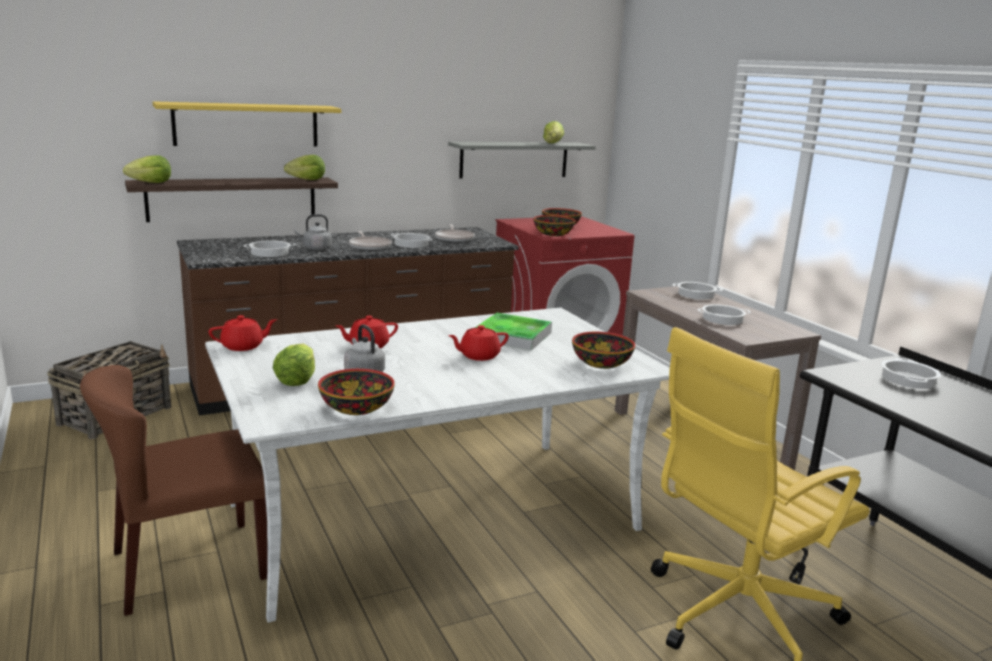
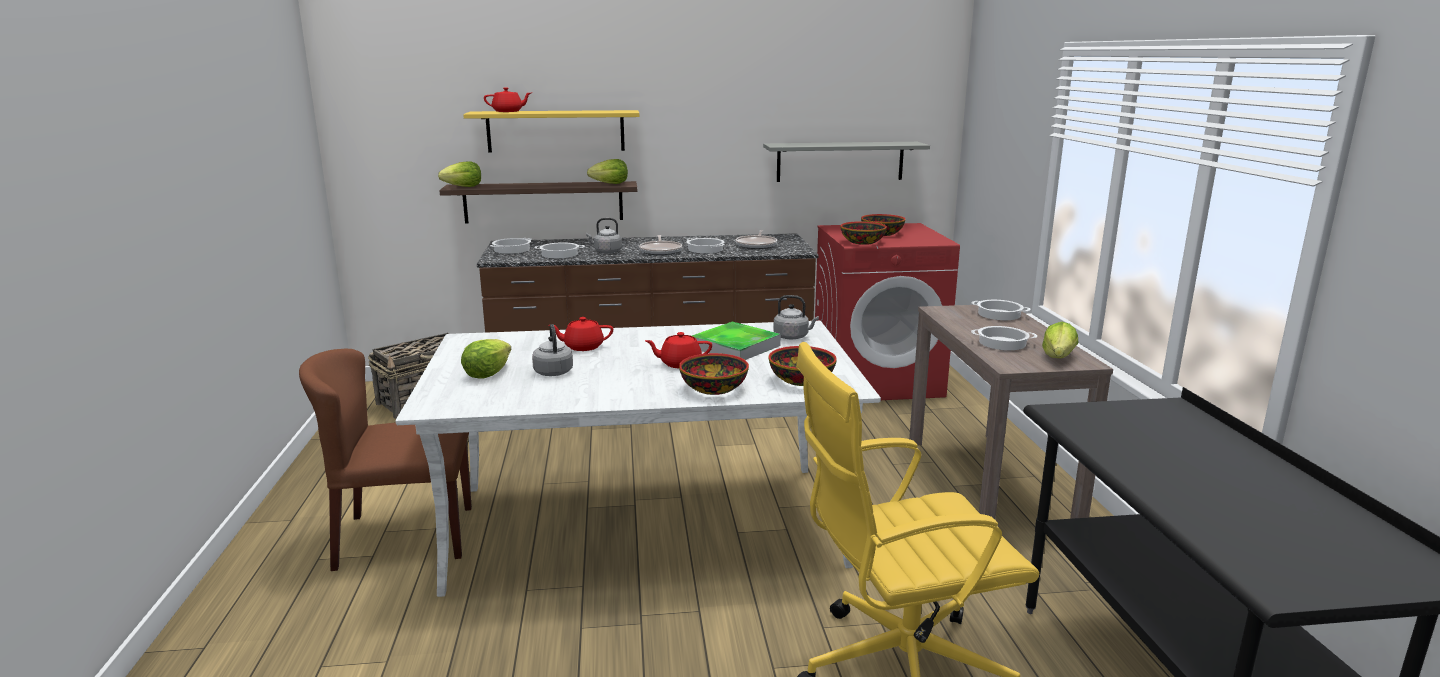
camera: 20 degrees right, 0 degrees up
red teapot [209,315,277,351] -> red teapot moved to [484,87,531,112]
bowl [318,369,395,415] -> bowl moved to [679,353,749,395]
lettuce [543,121,564,143] -> lettuce moved to [1042,322,1078,358]
cooking pot [881,358,941,389] -> cooking pot moved to [490,238,532,254]
none -> grey kettle [774,295,819,339]

